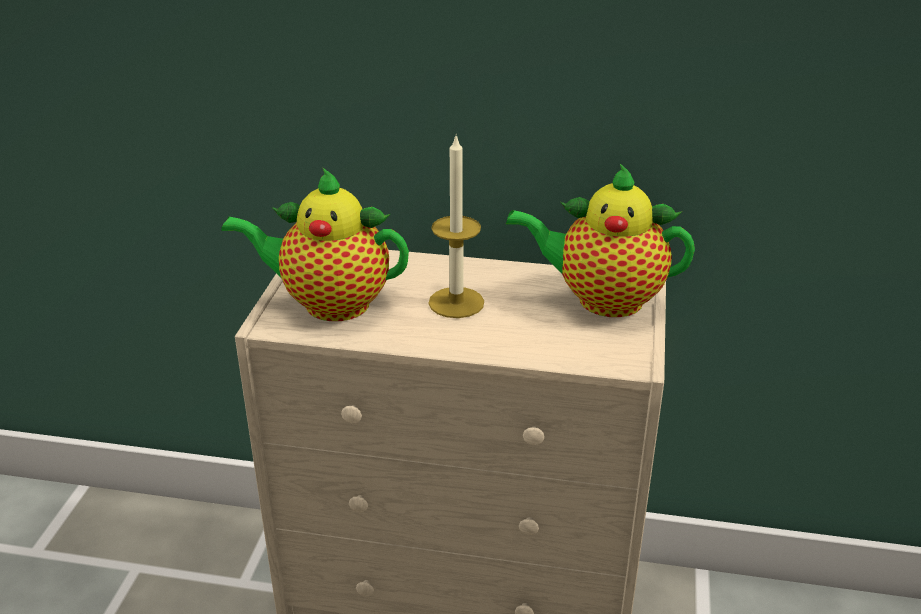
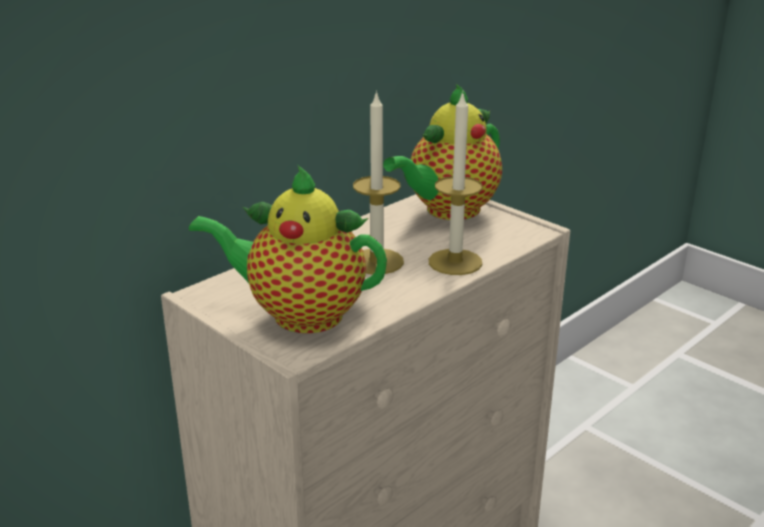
camera: 55 degrees left, 5 degrees down
teapot [221,168,409,321] -> teapot turned 60 degrees clockwise [189,165,387,333]
none -> candle [429,91,483,275]

